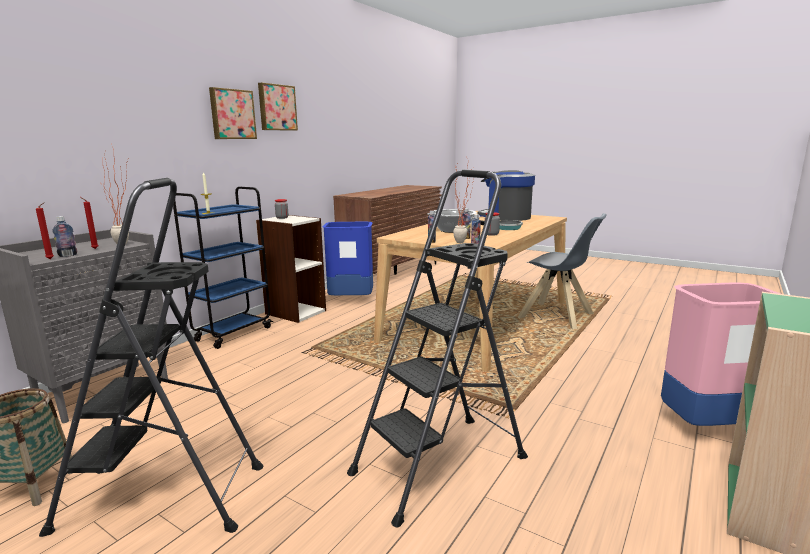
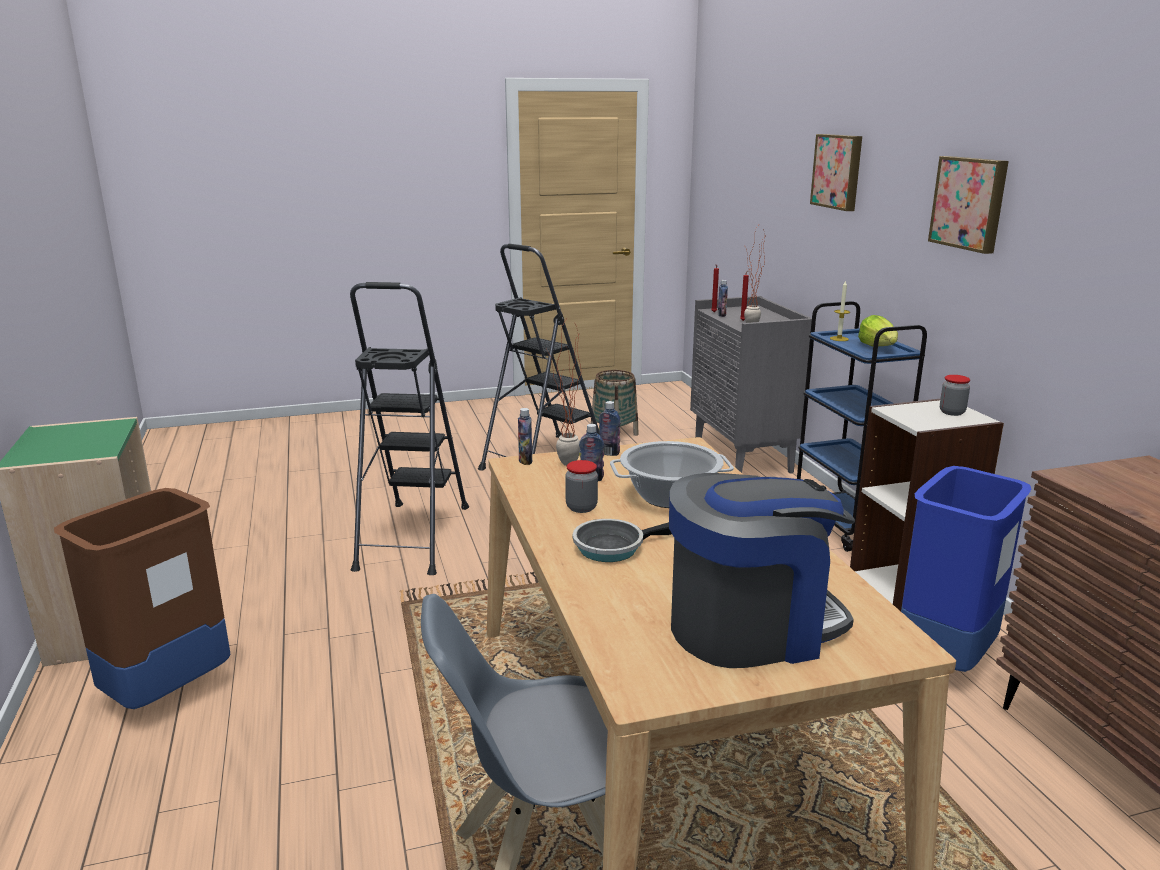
camera: 130 degrees right, 5 degrees up
picture [258,83,298,131] -> picture moved to [810,134,862,211]
pink trash can [661,283,781,426] -> brown trash can [54,488,230,709]
none -> lettuce [858,315,898,347]

